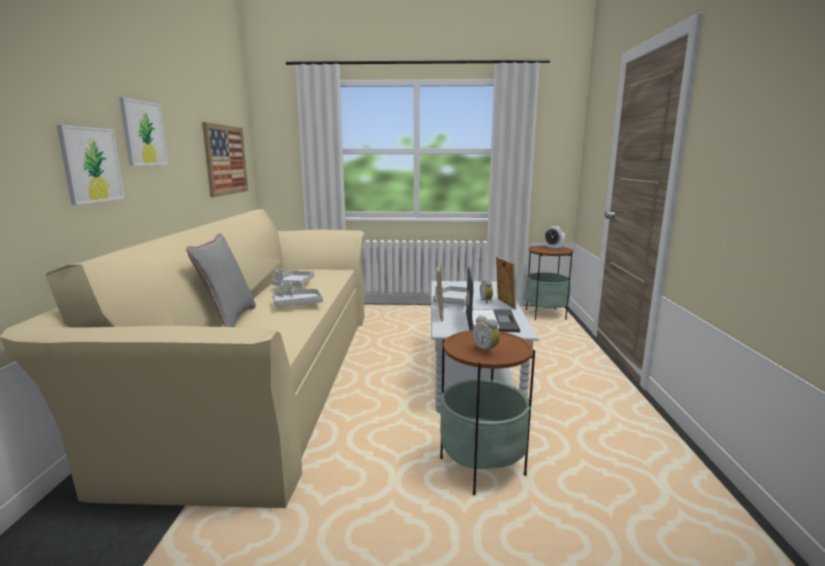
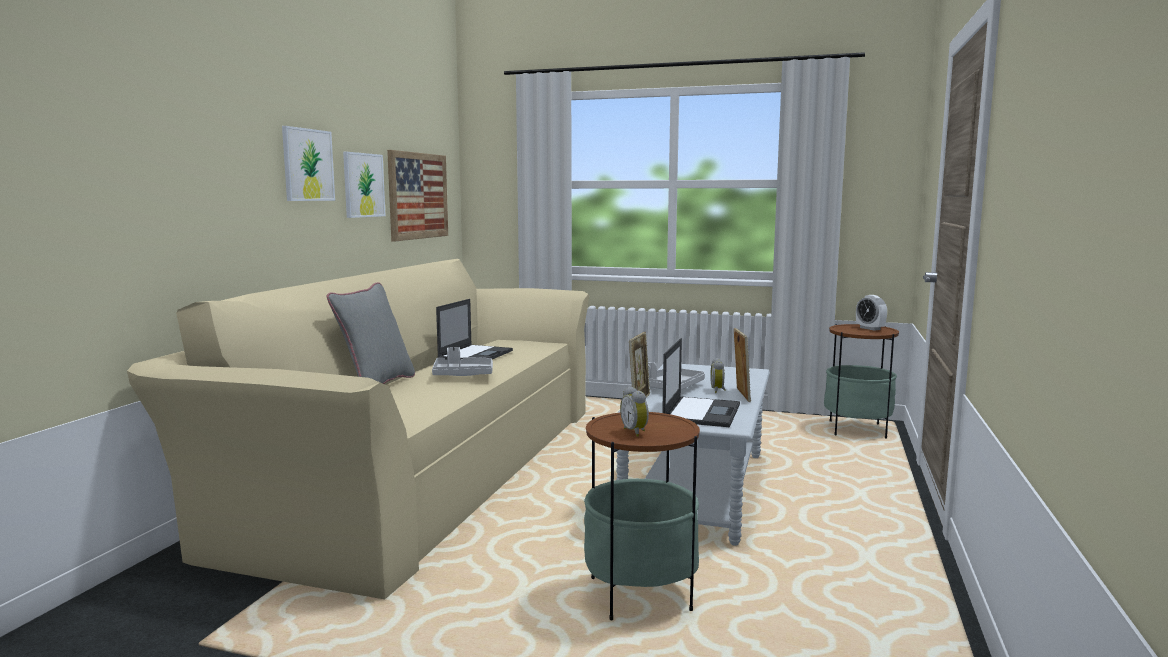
camera: 15 degrees right, 5 degrees down
picture [57,125,124,205] -> picture moved to [343,152,386,218]
grey tray [272,269,315,286] -> laptop [436,299,513,360]

